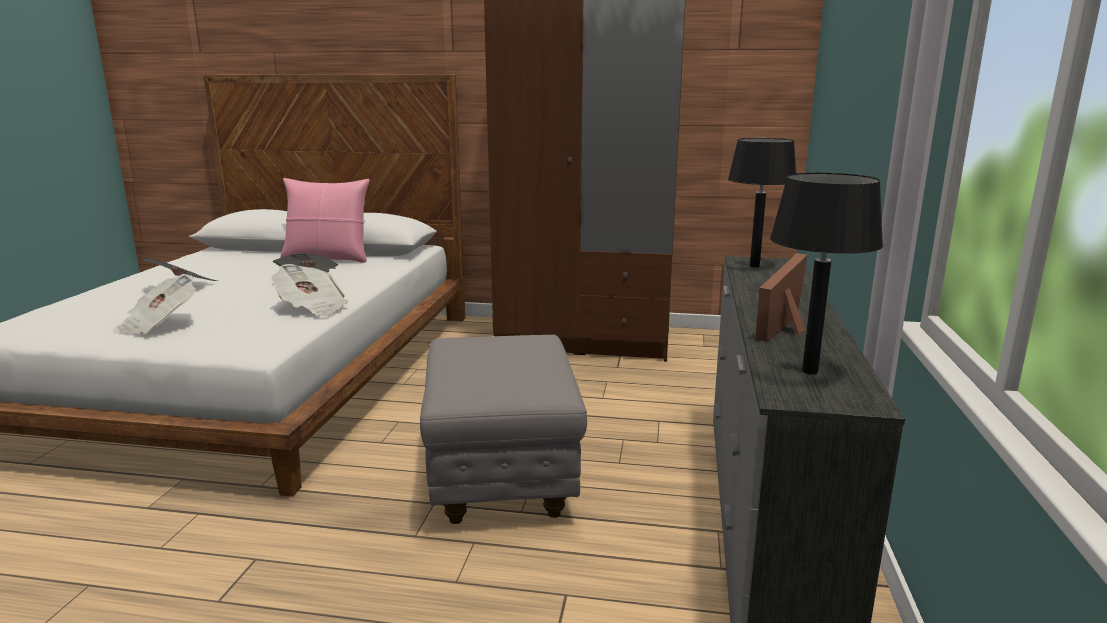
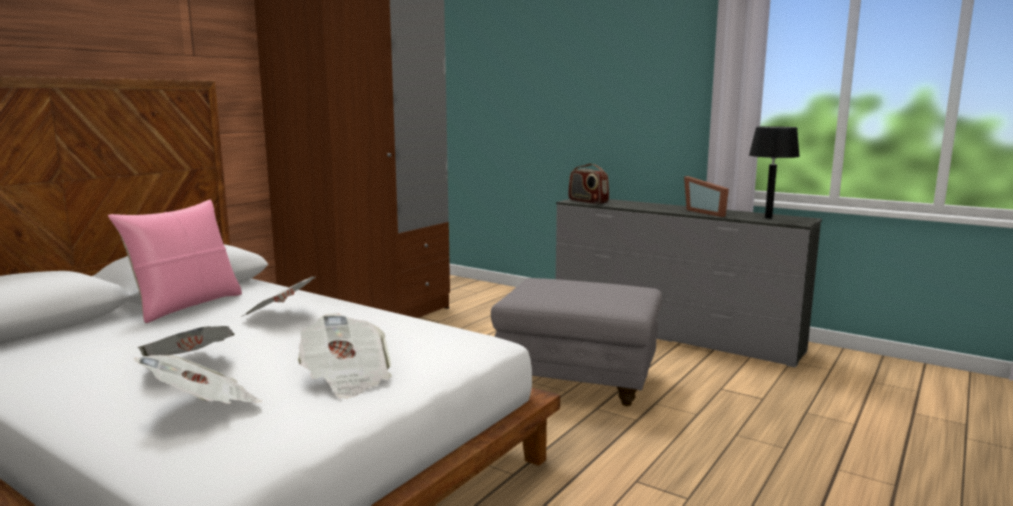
camera: 65 degrees left, 5 degrees down
newspaper [271,264,348,317] -> newspaper moved to [134,355,262,404]
black table lamp [728,138,796,267] -> radio [568,163,609,204]

